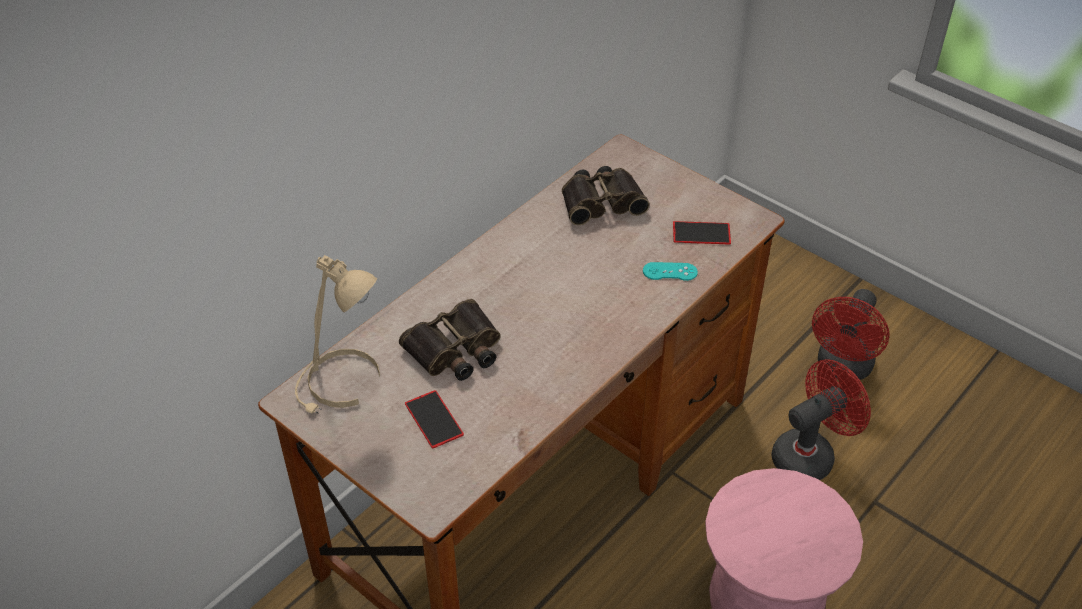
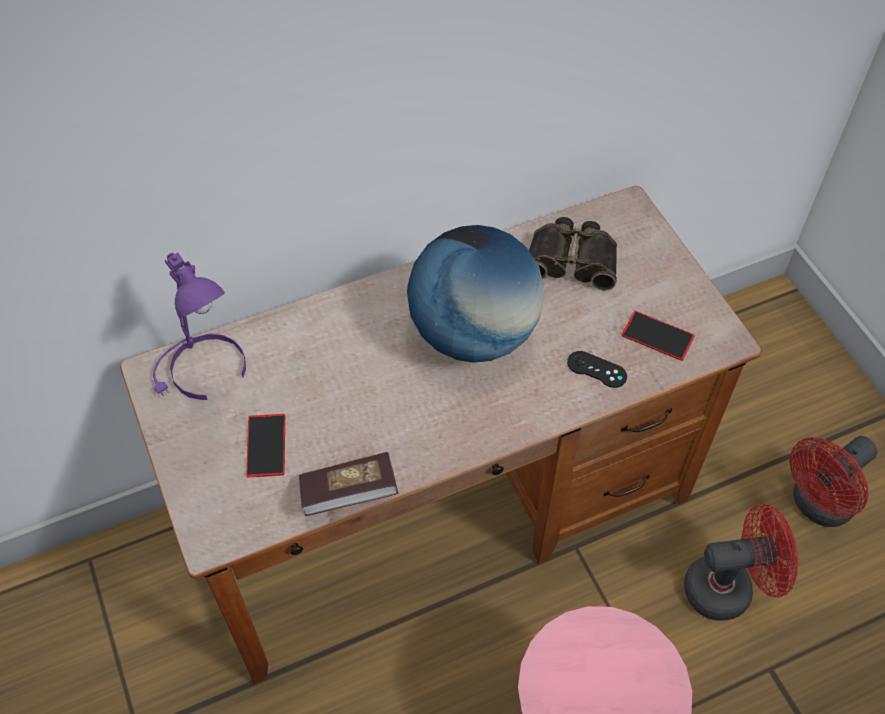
camera: 25 degrees right, 10 degrees up
beige table lamp [295,255,380,413] -> purple table lamp [153,252,246,400]
binoculars [399,299,501,381] -> none
turquoise game controller [643,262,698,281] -> black game controller [567,351,627,388]
none -> book [299,452,399,516]
none -> globe [407,225,544,363]

